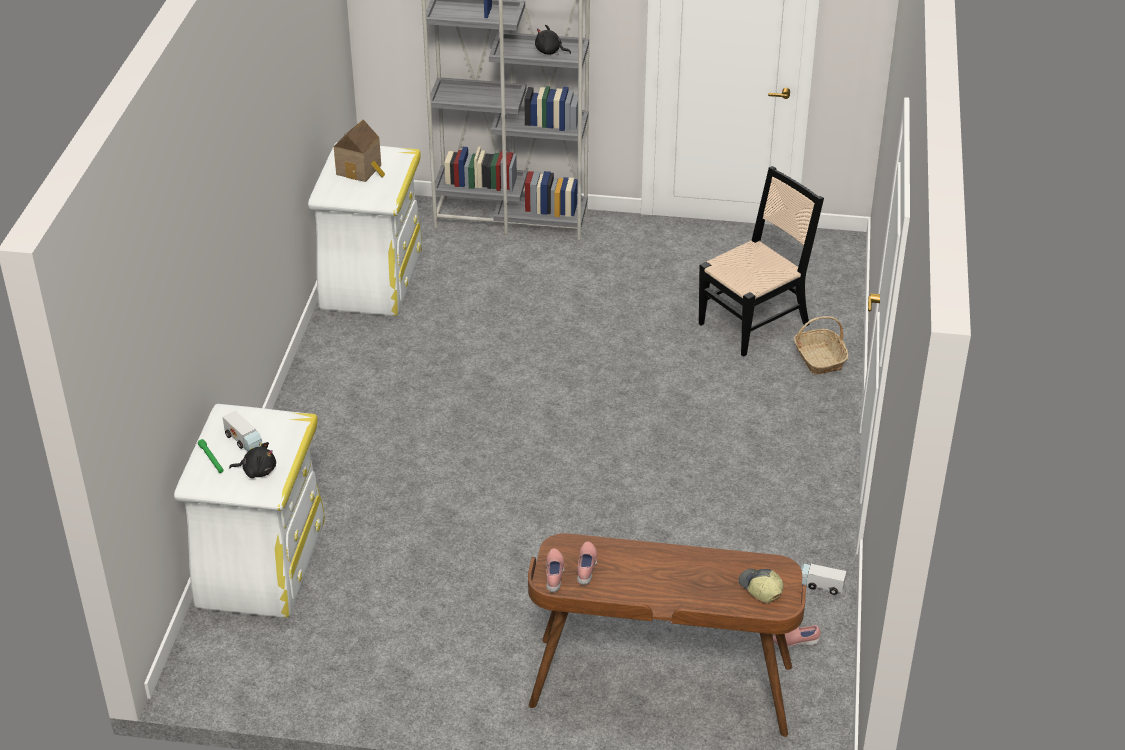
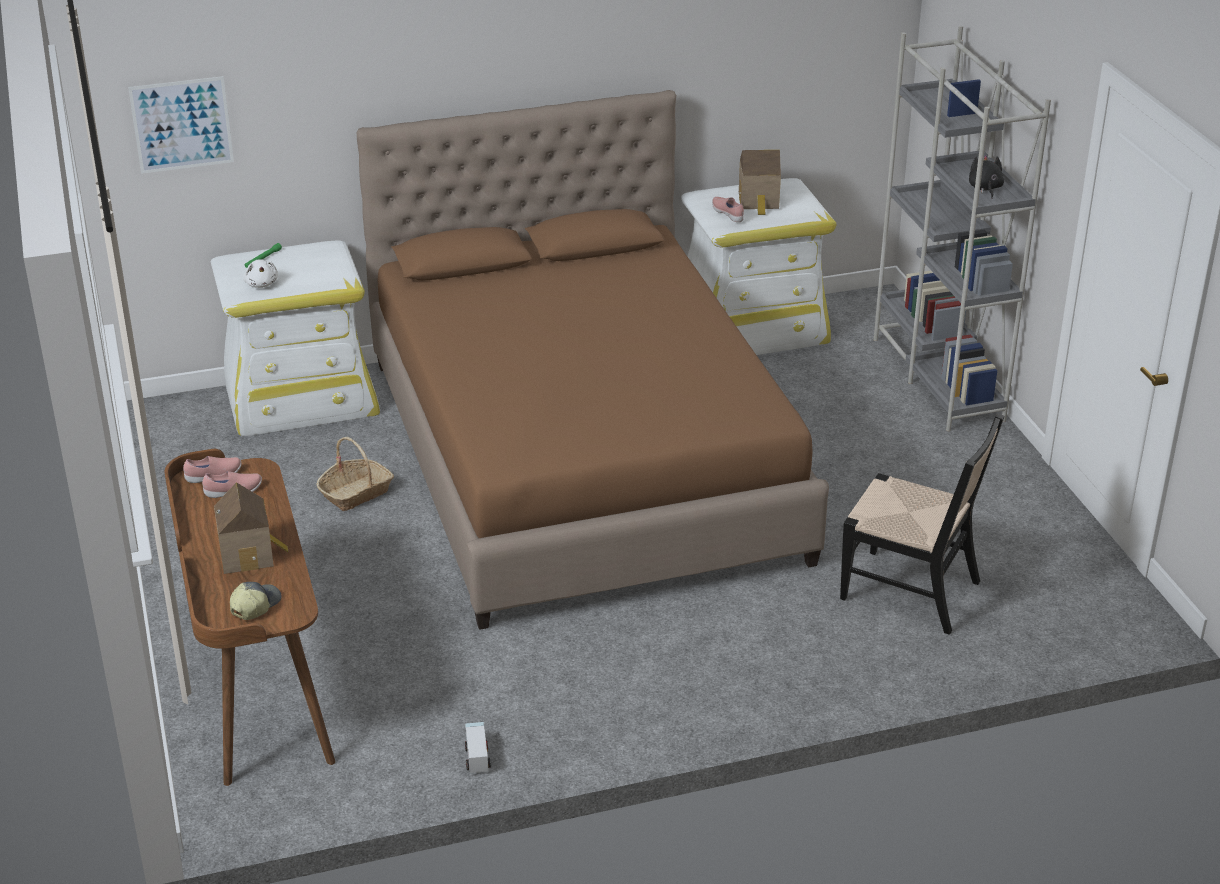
camera: 65 degrees right, 5 degrees down
toy truck [223,411,262,451] -> none
black plush toy [229,442,276,478] -> white plush toy [243,259,278,288]
pink shoe [773,625,821,648] -> pink shoe moved to [712,197,744,222]
basket [794,316,849,375] -> basket moved to [316,437,394,511]
none -> picture [128,76,234,174]
none -> toy house [214,482,289,574]
none -> brown bed [356,90,829,630]

